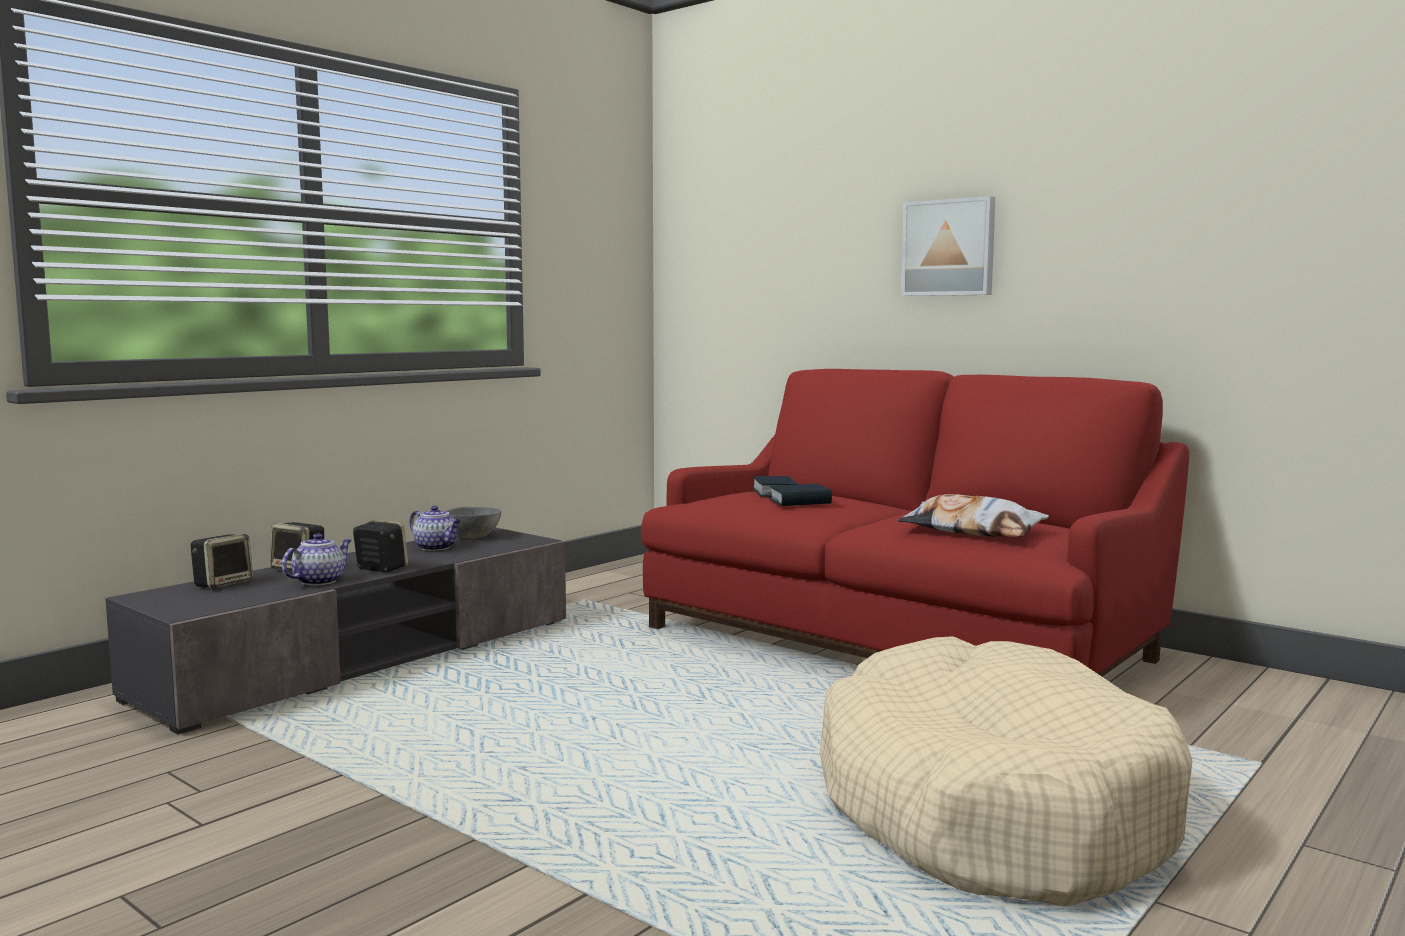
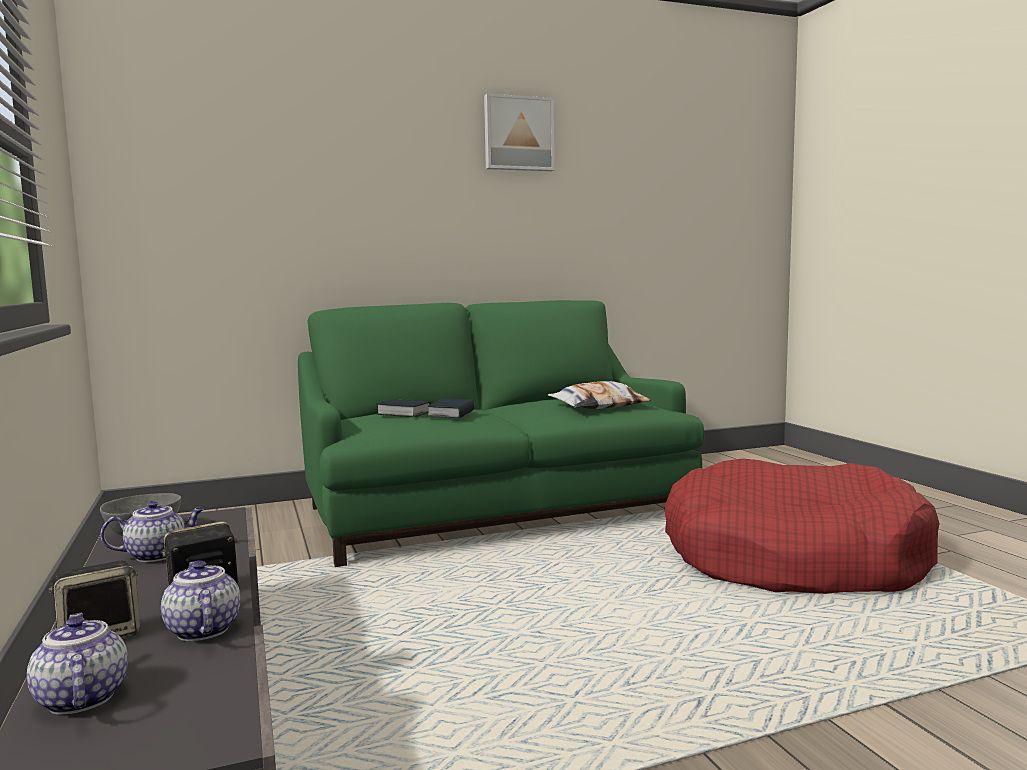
camera: 60 degrees left, 0 degrees up
speaker [191,534,253,588] -> teapot [27,612,128,714]
red sofa [641,369,1189,677] -> green sofa [298,300,705,567]
beige dog bed [820,636,1192,906] -> red dog bed [664,458,940,594]
picture [901,196,996,296] -> picture moved to [484,93,554,171]

